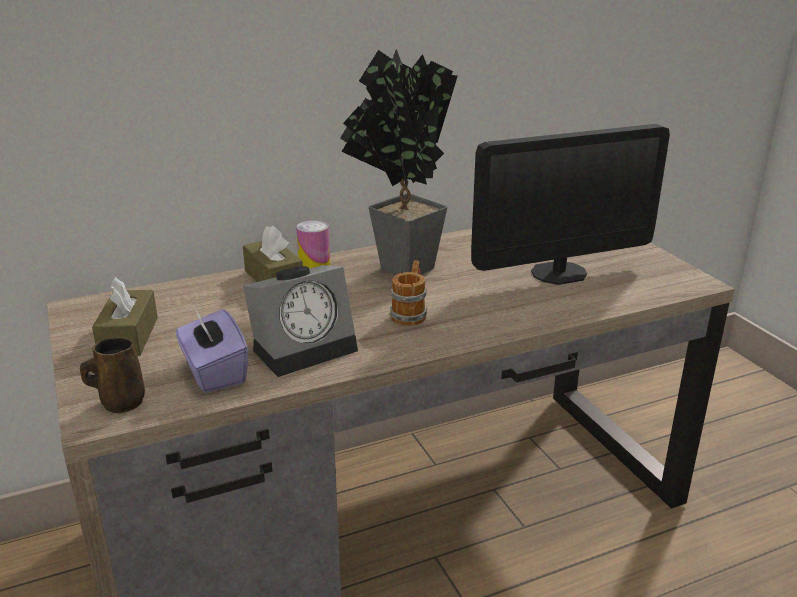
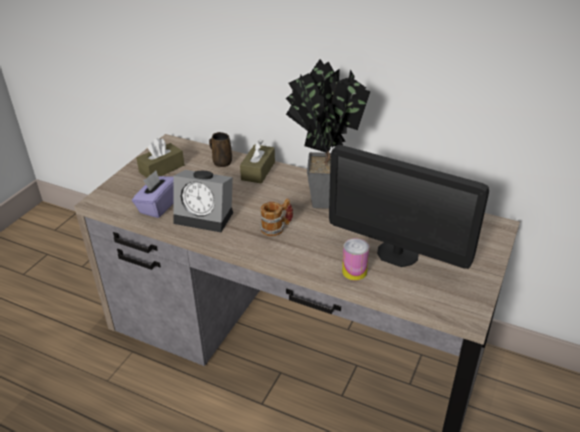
camera: 50 degrees right, 10 degrees up
brown mug [80,337,145,413] -> brown mug moved to [209,132,232,167]
can [296,220,330,269] -> can moved to [342,238,369,280]

